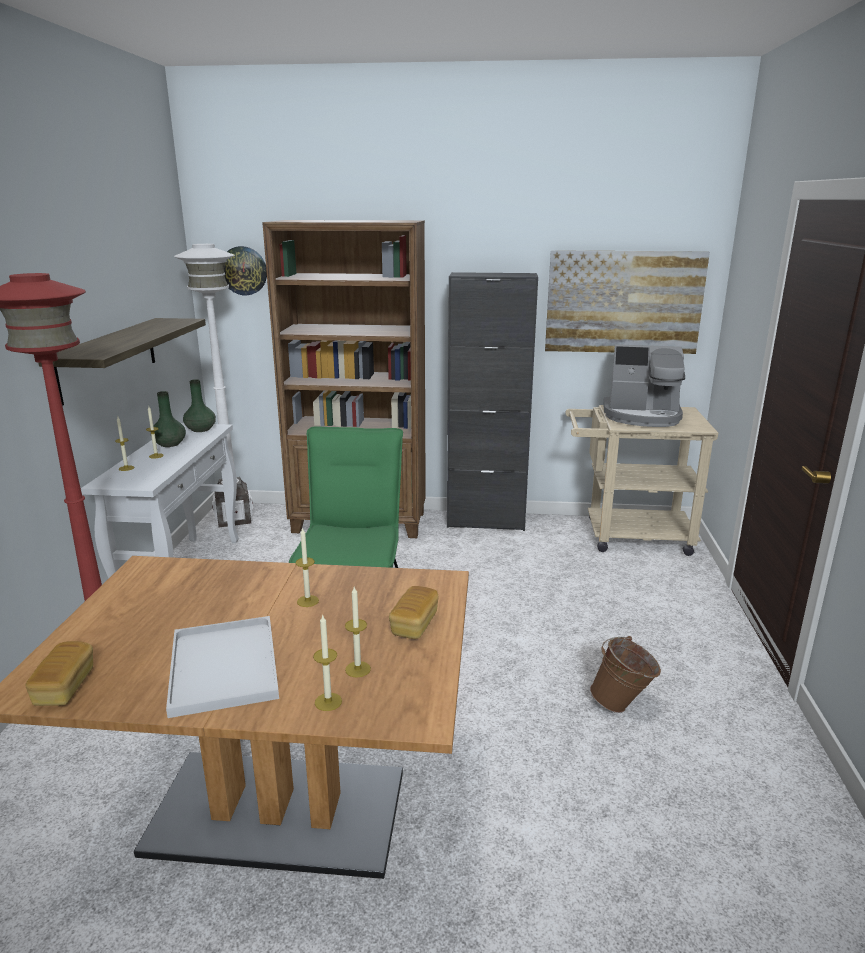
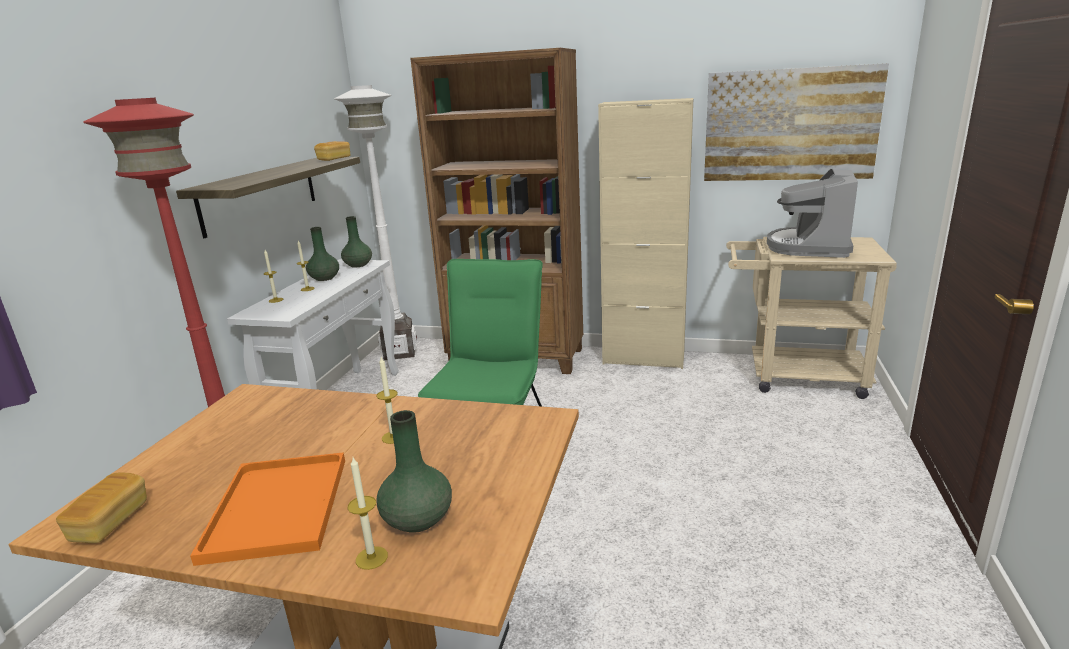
camera: 10 degrees right, 0 degrees up
white tray [166,616,279,718] -> orange tray [190,452,345,566]
wall clock [224,246,267,295] -> none
candle [345,587,371,678] -> green vase [376,410,452,533]
bread [389,586,439,639] -> bread moved to [314,141,350,161]
black cabinet [447,272,538,531] -> beige cabinet [598,98,693,369]
brown bucket [590,636,661,713] -> none
coffee machine [603,344,685,427] -> coffee machine turned 90 degrees clockwise [767,169,858,258]

